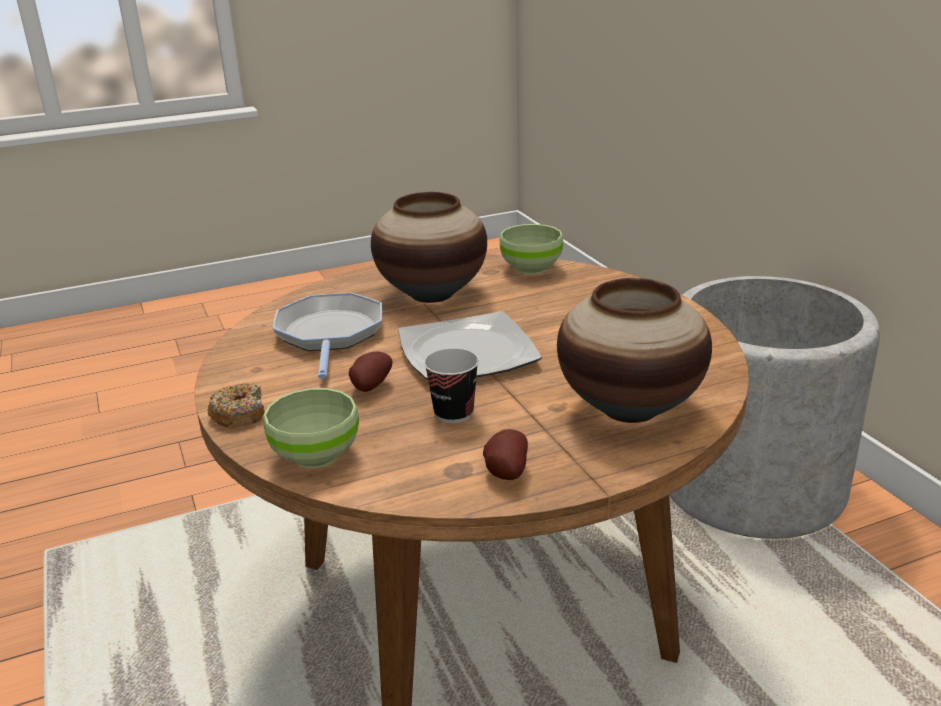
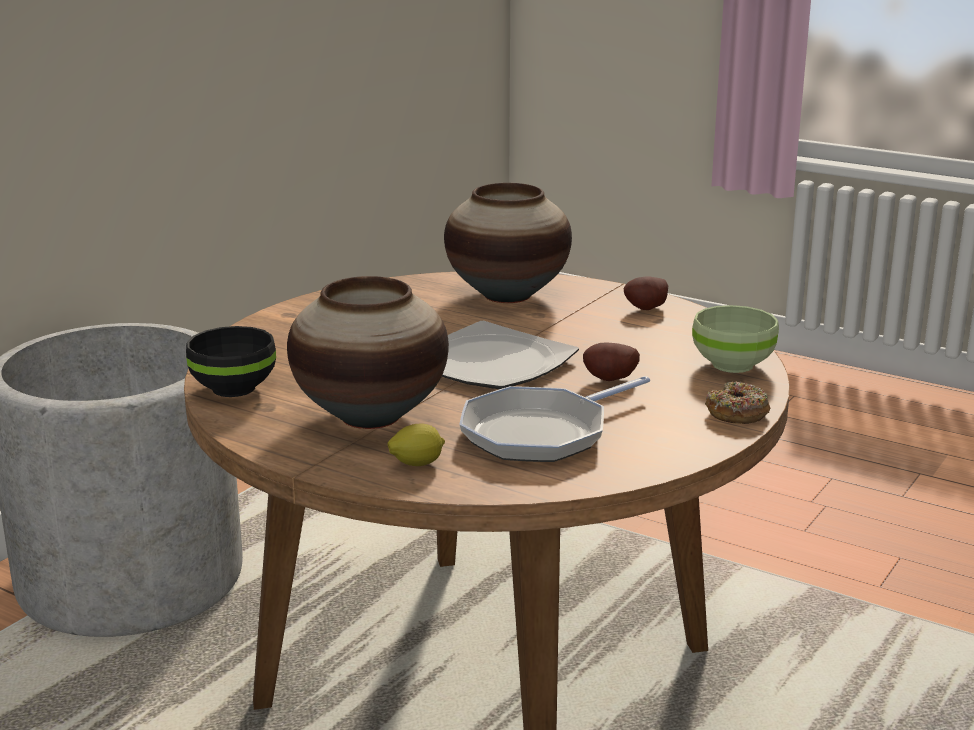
camera: 125 degrees left, 5 degrees down
cup [424,348,479,423] -> none
green bowl [500,224,563,275] -> black bowl [186,326,276,397]
none -> lemon [388,424,445,466]

